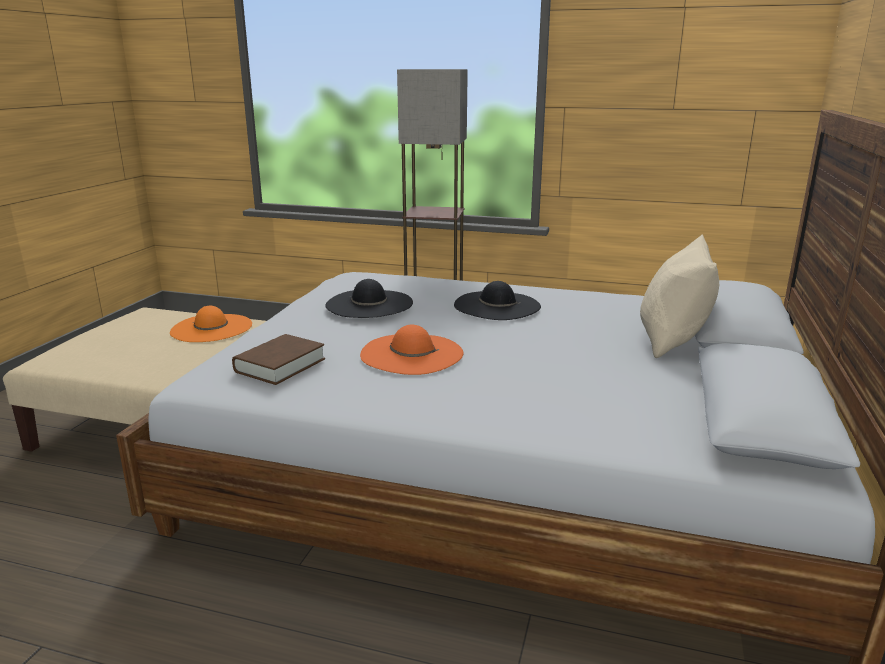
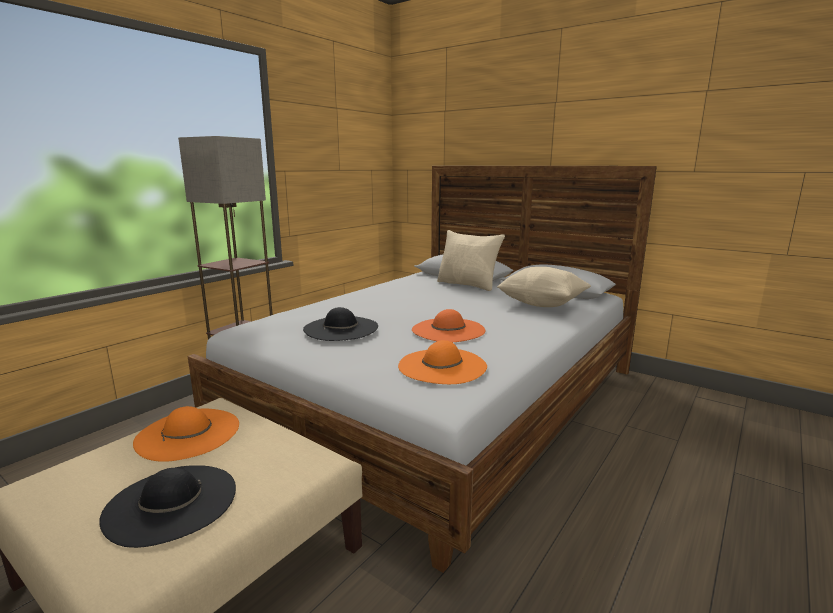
camera: 70 degrees left, 5 degrees down
brown book [232,334,325,385] -> orange hat [398,340,487,384]
black hat [454,281,541,320] -> black hat moved to [99,465,236,548]
none -> beige pillow [497,267,591,307]

